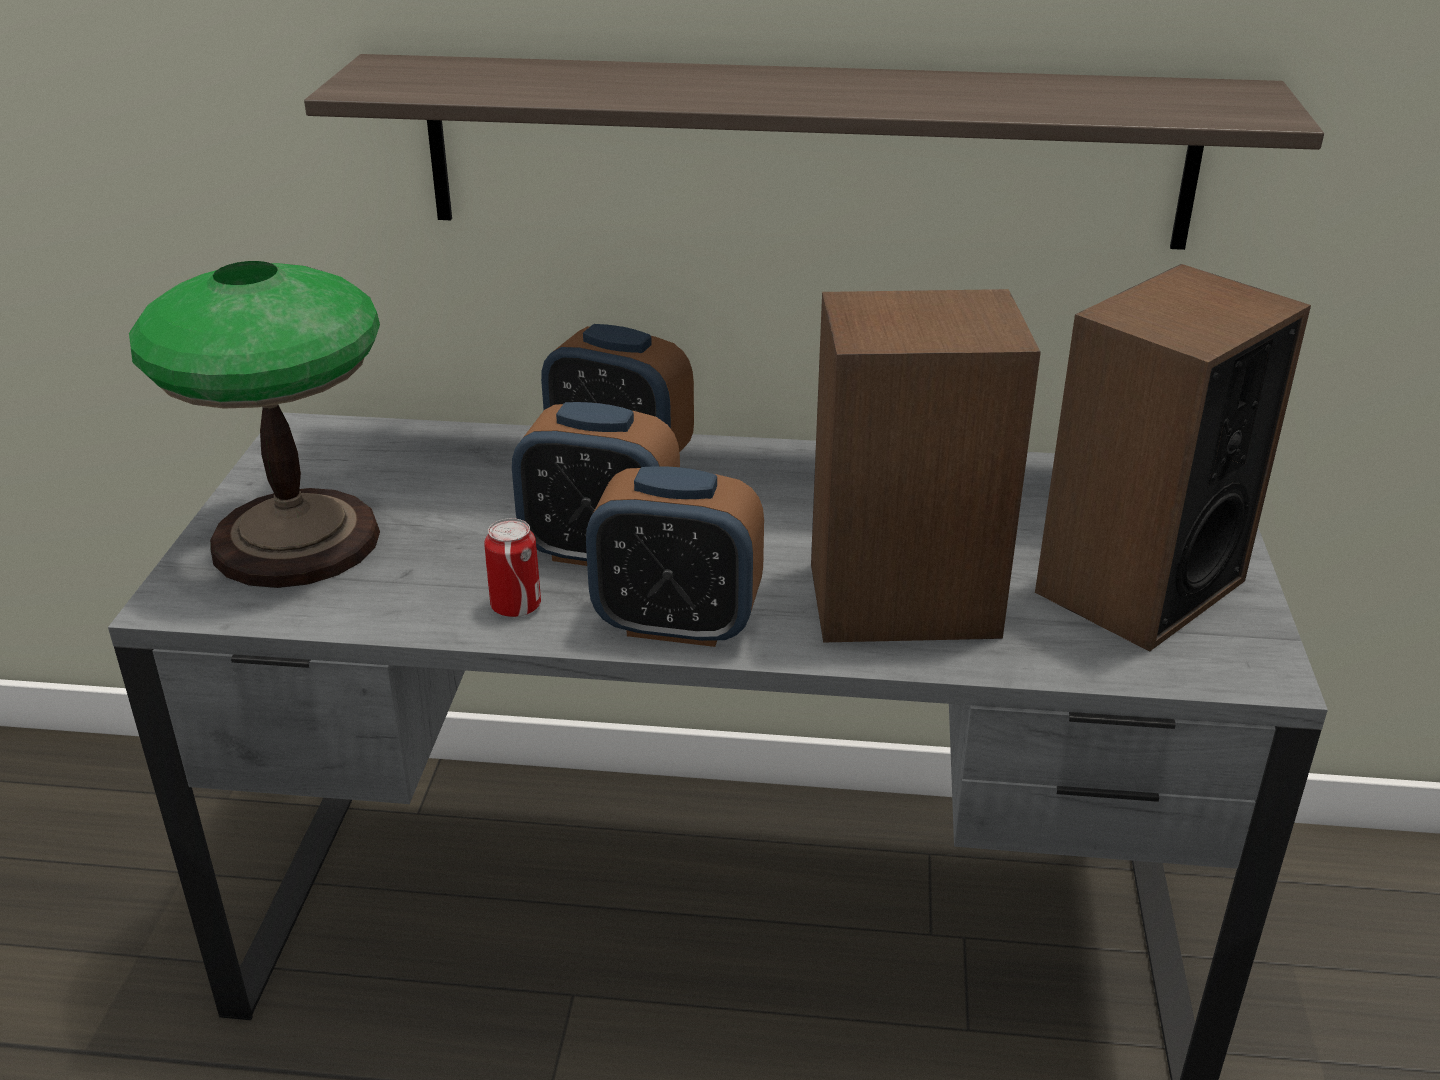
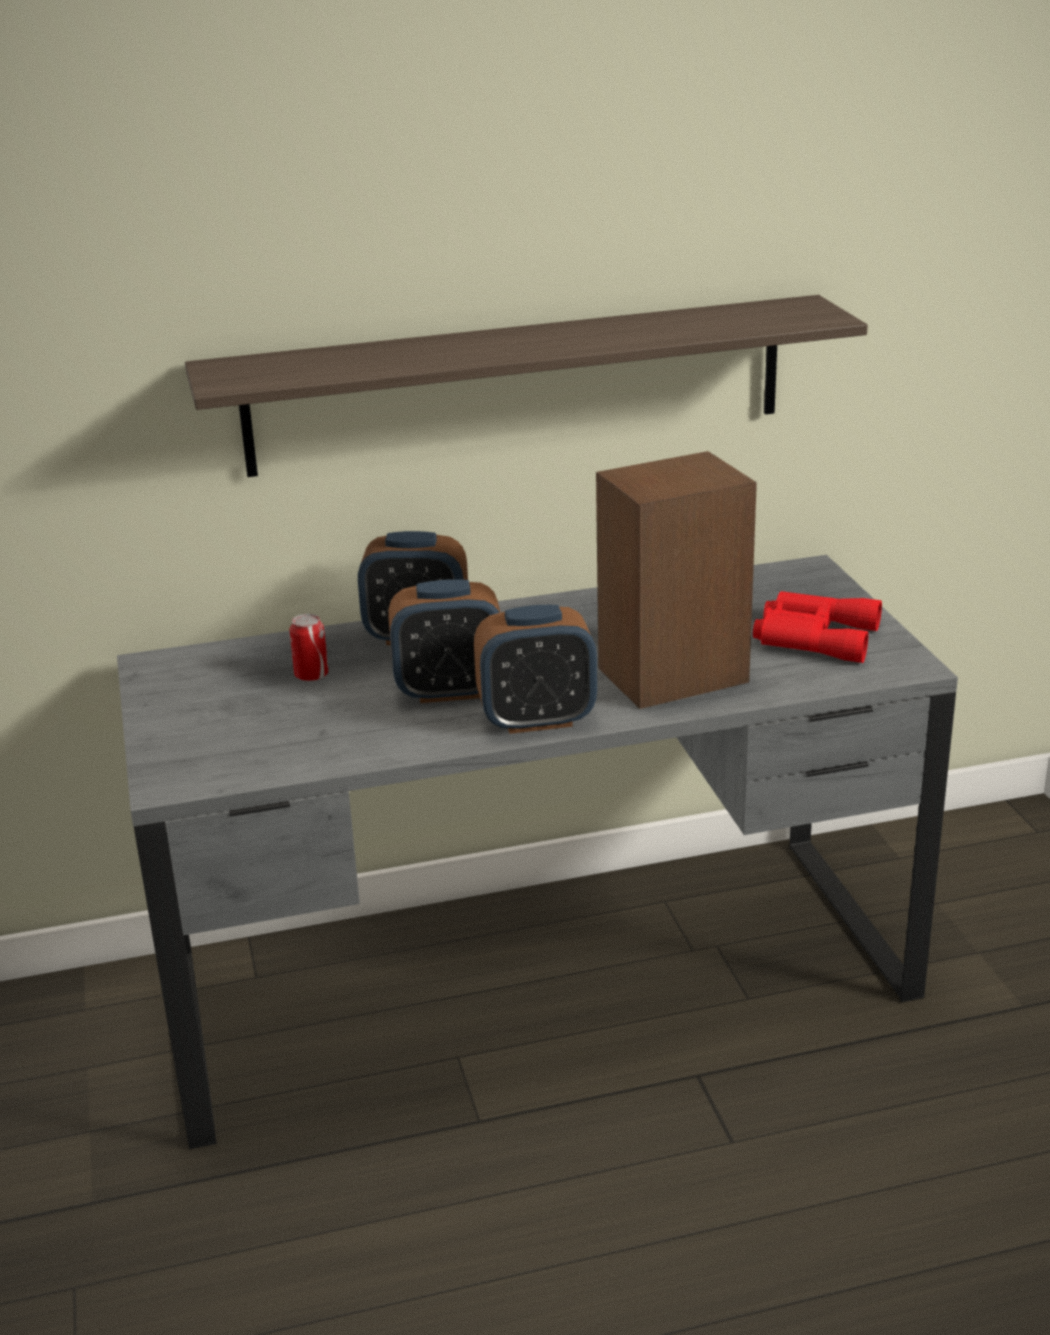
camera: 20 degrees left, 5 degrees down
table lamp [129,261,380,588] -> none
can [484,518,541,617] -> can moved to [289,614,329,682]
speaker [1035,264,1311,652] -> red binoculars [753,591,882,663]

